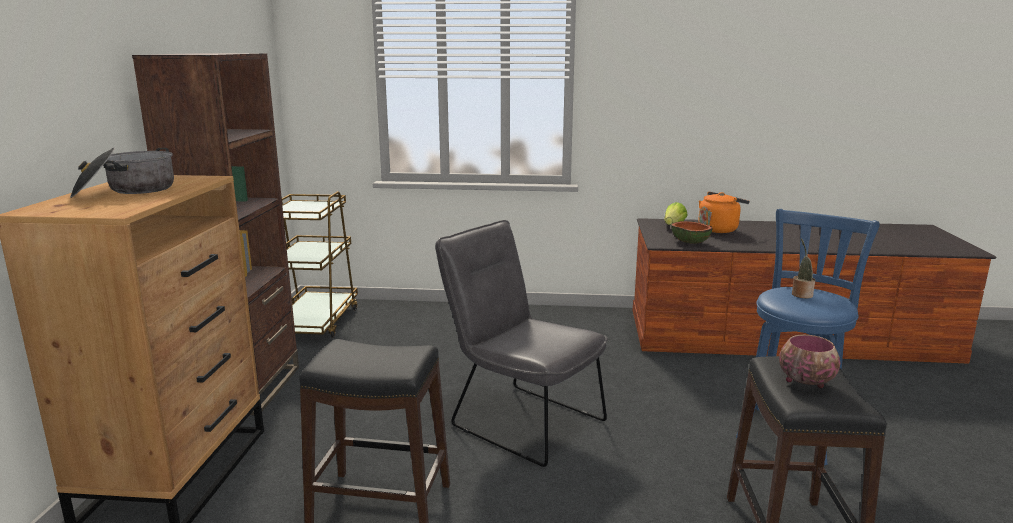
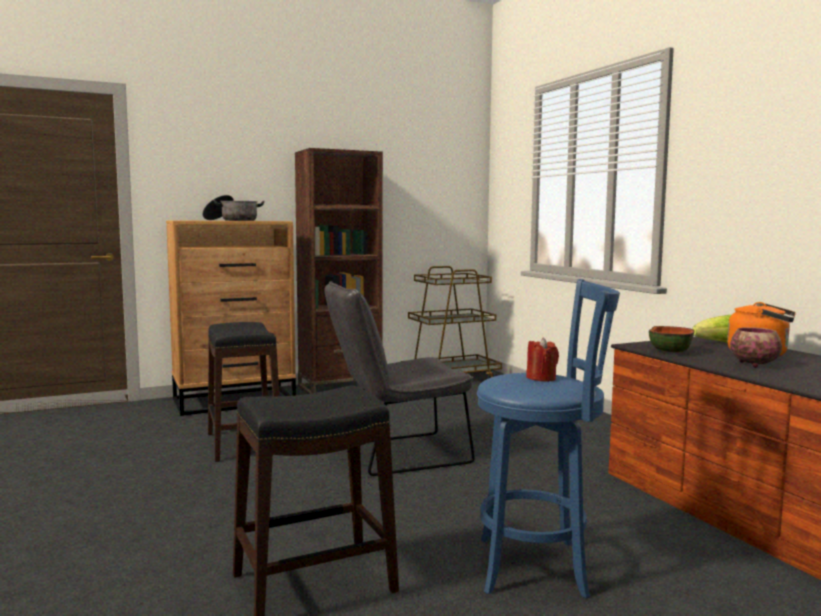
camera: 60 degrees right, 10 degrees down
grey chair [435,220,608,467] -> grey chair turned 120 degrees counterclockwise [324,281,475,476]
bowl [779,335,840,388] -> bowl moved to [730,327,782,368]
potted plant [792,239,815,298] -> red candle [526,337,559,382]

